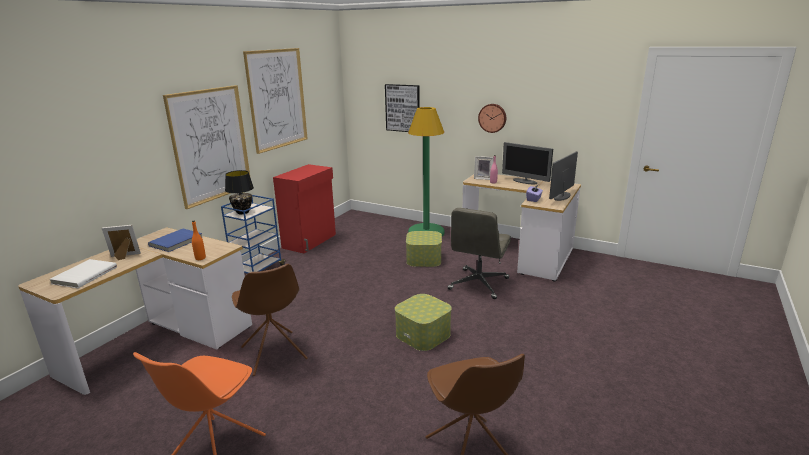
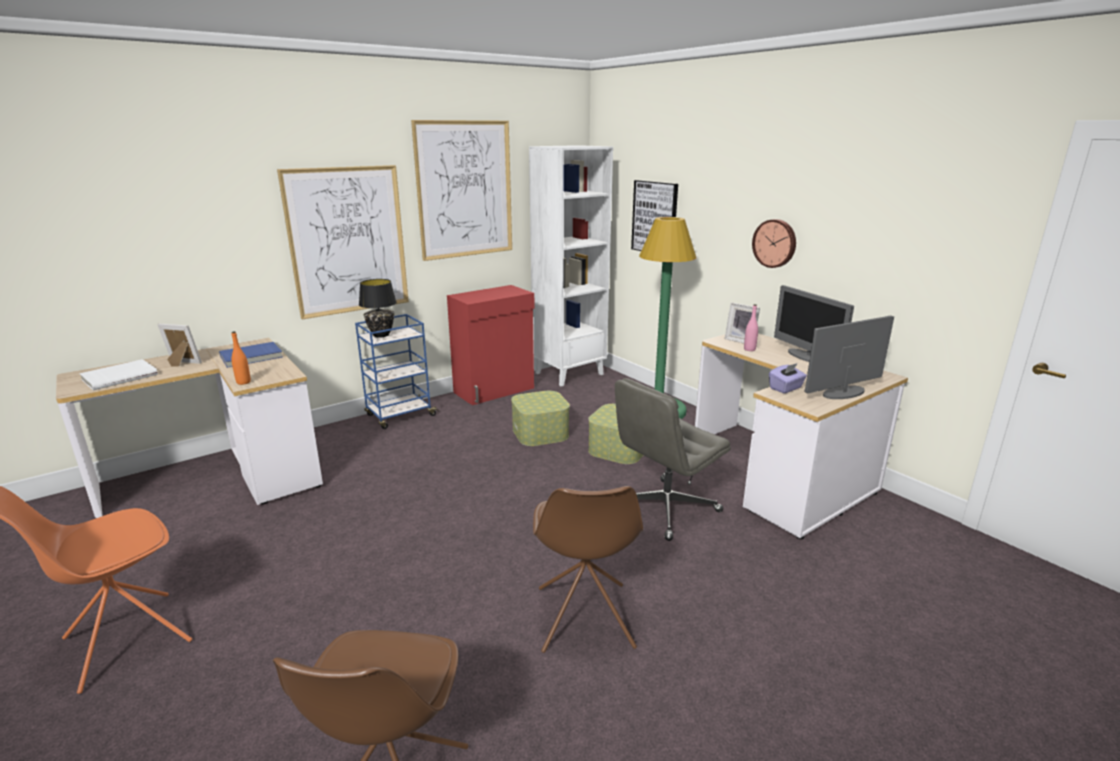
camera: 25 degrees right, 0 degrees up
brown chair [232,264,308,376] -> brown chair moved to [533,486,643,653]
storage box [395,294,452,351] -> storage box moved to [511,391,570,446]
none -> white bookcase [529,145,613,386]

